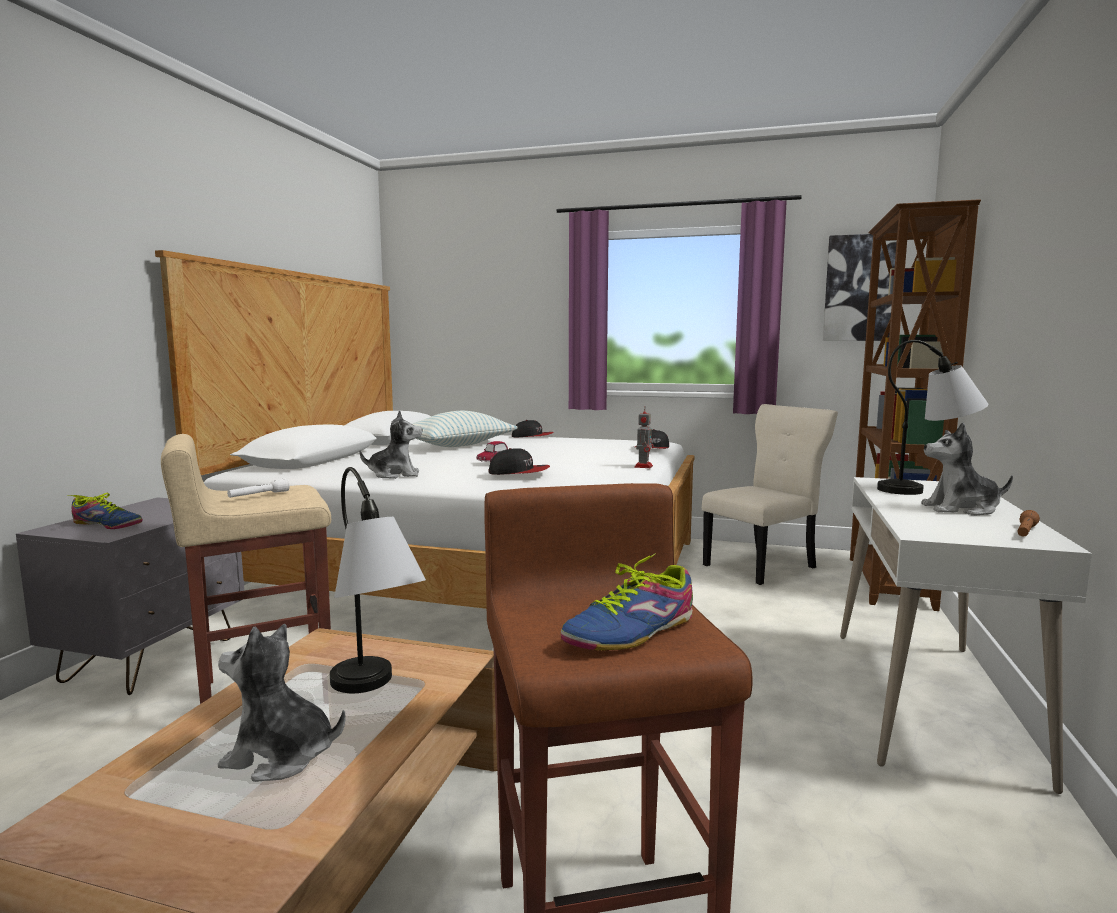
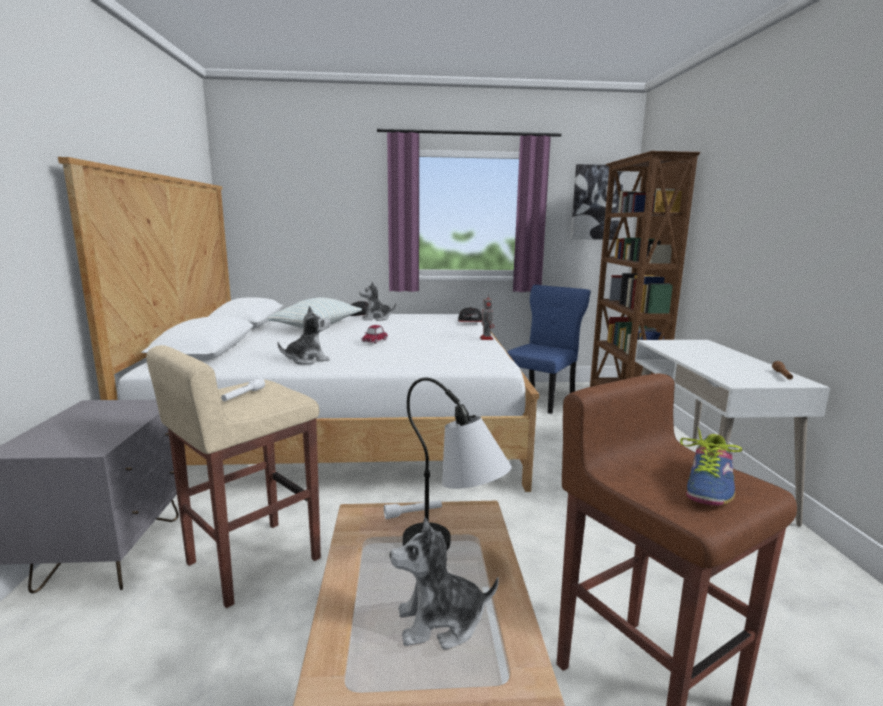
camera: 20 degrees left, 5 degrees up
shoe [67,493,143,529] -> none
cap [489,448,550,475] -> none
beige chair [702,404,838,585] -> blue chair [507,285,591,414]
table lamp [877,340,989,495] -> none
plush toy [921,423,1013,516] -> plush toy moved to [359,281,396,321]
none -> white flashlight [384,500,442,519]

